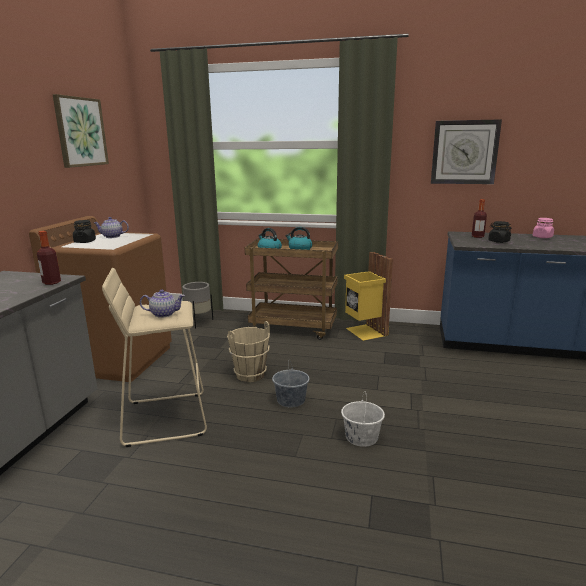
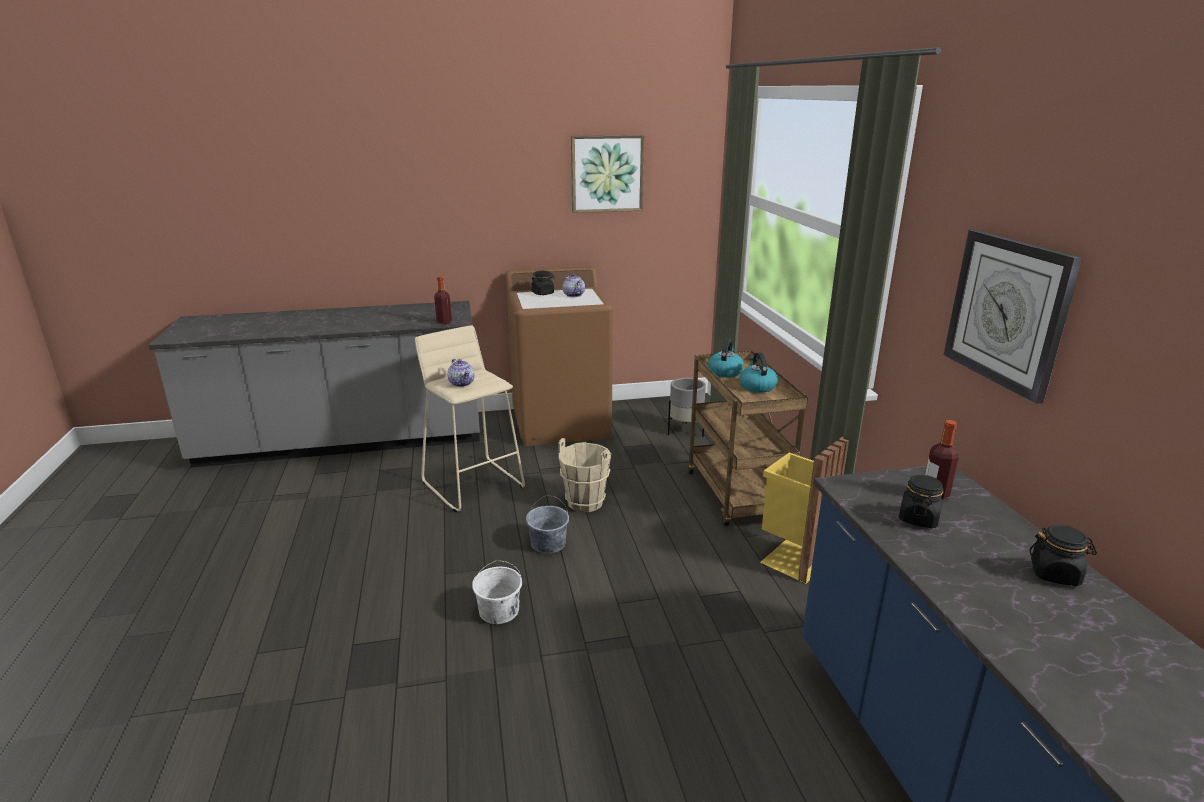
camera: 65 degrees right, 5 degrees up
pink jar [533,218,554,238] -> black jar [1029,525,1097,586]

